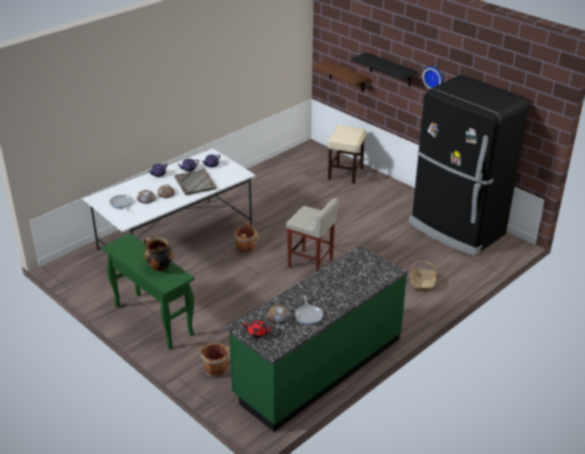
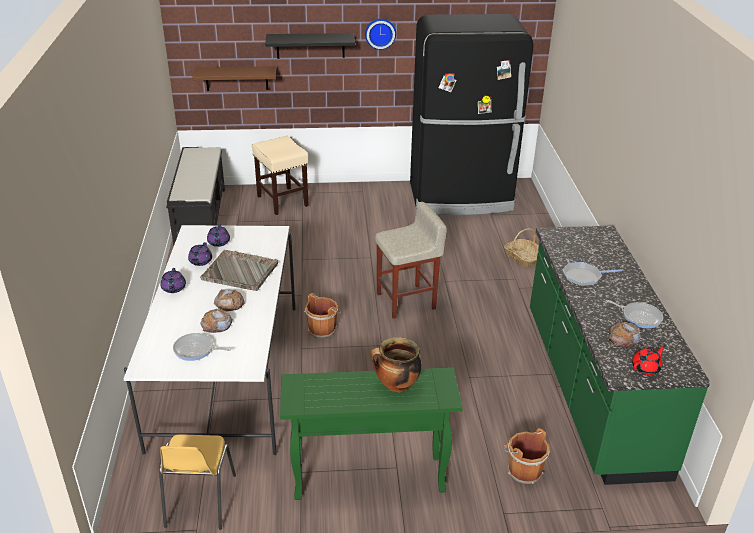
camera: 50 degrees left, 0 degrees up
none -> yellow chair [159,434,236,530]
none -> black bench [166,147,225,246]
none -> frying pan [562,262,622,286]

